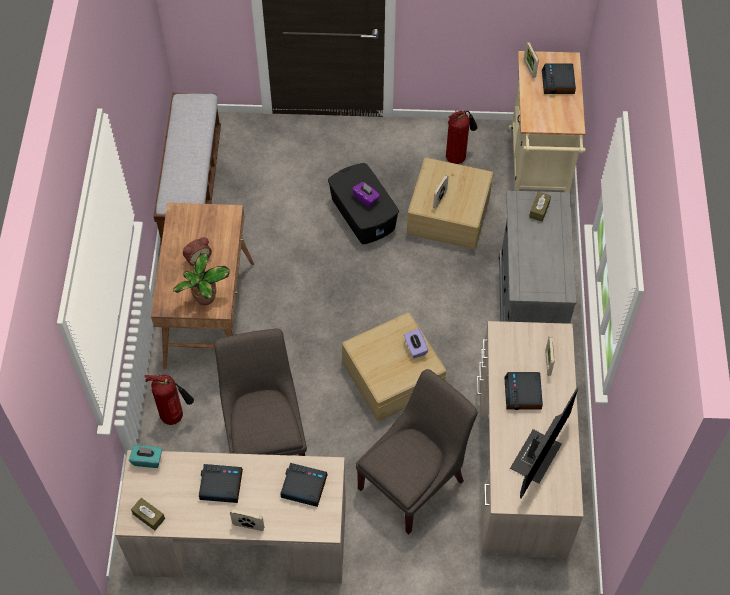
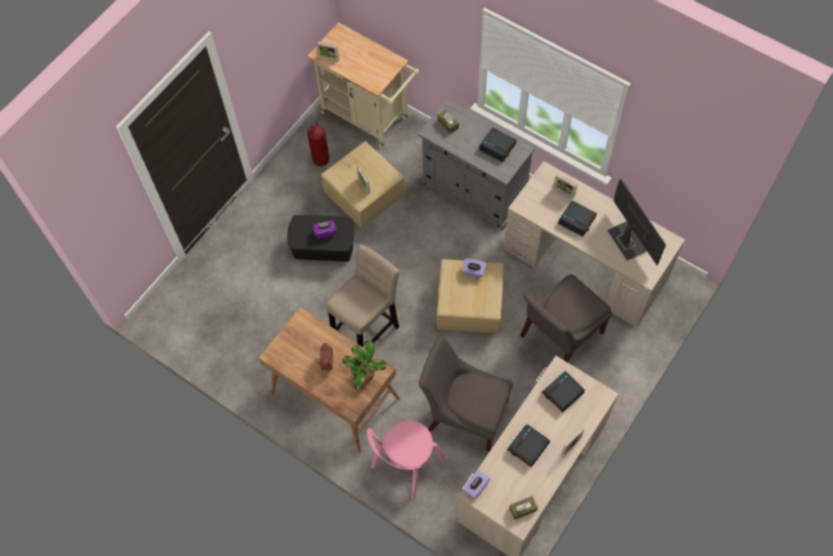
camera: 55 degrees left, 5 degrees up
turquoise tissue box [129,445,162,468] -> purple tissue box [463,470,490,499]
fire extinguisher [145,374,194,425] -> pink chair [367,419,445,500]
bench [154,93,221,245] -> none
grey chair [356,369,478,534] -> grey chair turned 120 degrees counterclockwise [520,274,612,362]
alarm clock [542,63,576,94] -> alarm clock moved to [479,127,517,162]
none -> beige stool [326,244,400,347]

